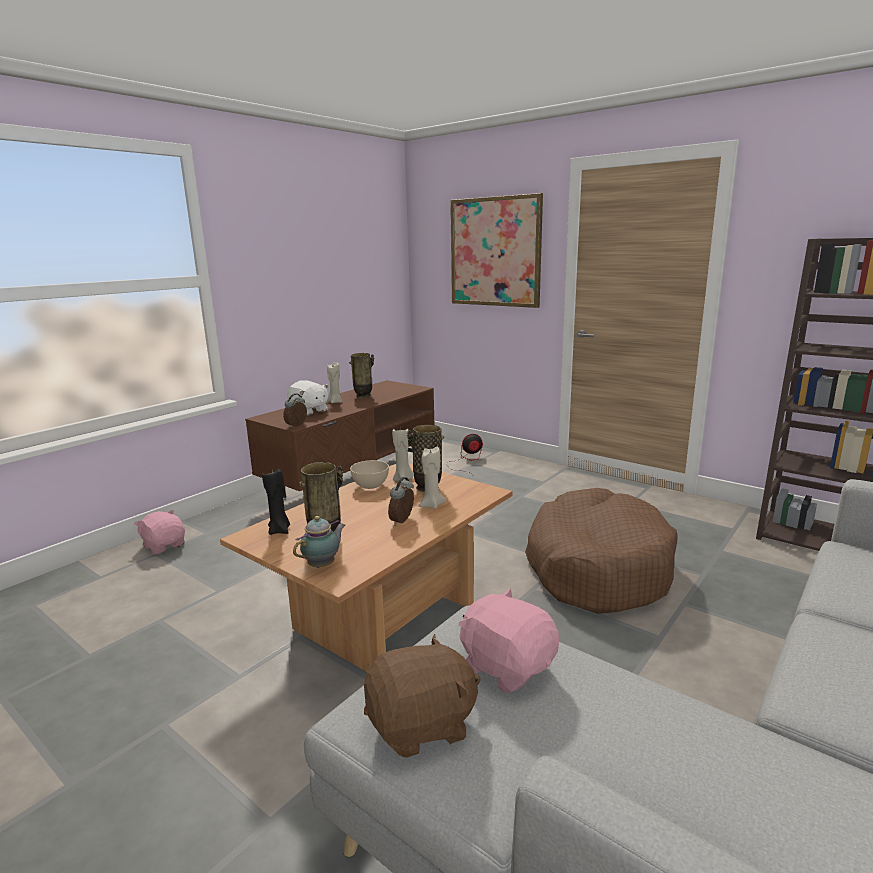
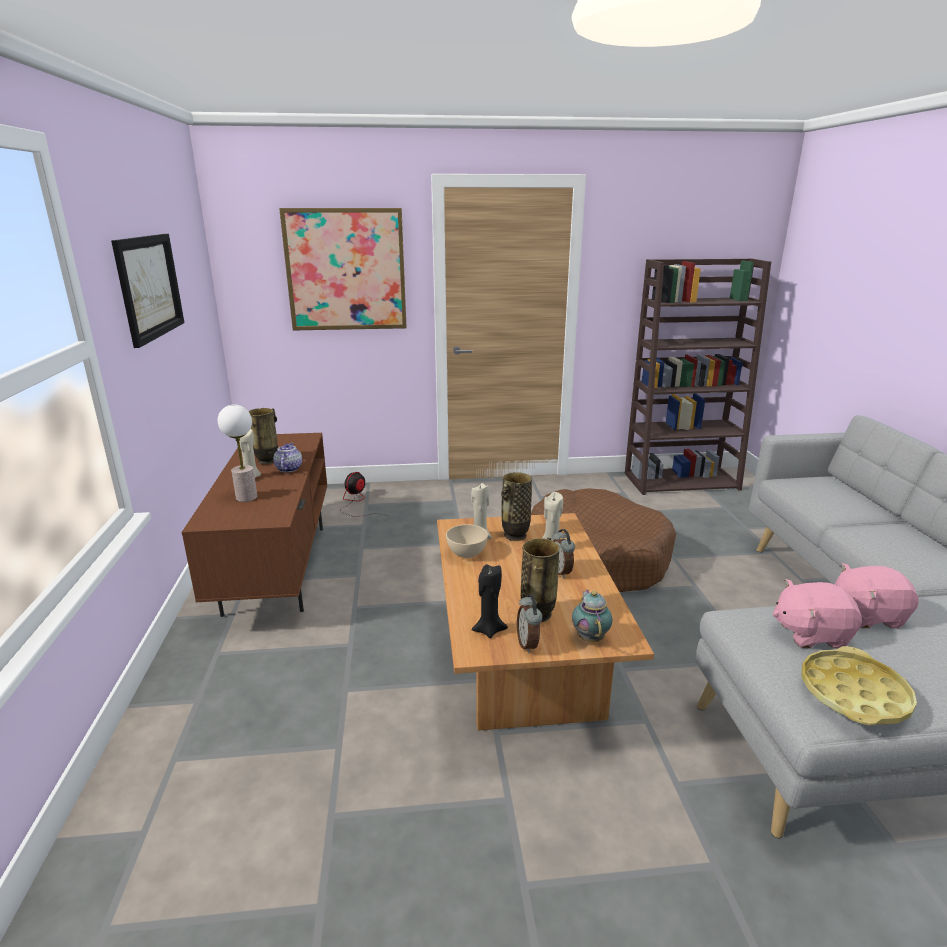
camera: 45 degrees left, 5 degrees up
pink plush toy [134,510,185,555] -> pink plush toy moved to [835,563,919,628]
alarm clock [283,393,307,428] -> alarm clock moved to [517,595,543,653]
white plush toy [287,381,329,416] -> table lamp [218,405,257,502]
brown plush toy [364,634,481,758] -> yellow tray [802,646,917,725]
none -> picture [111,234,184,348]
none -> teapot [273,443,302,472]

